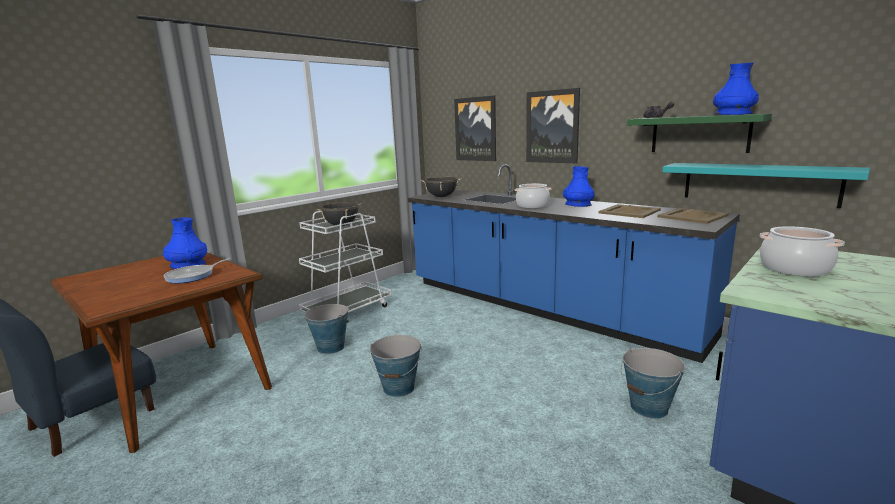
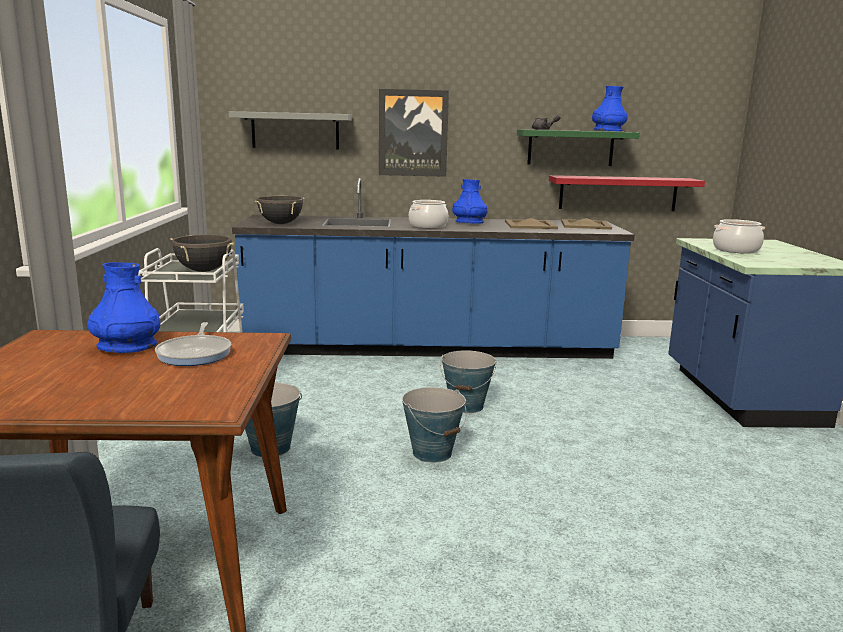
camera: 45 degrees left, 0 degrees up
picture [454,95,496,161] -> grey shelf [229,111,352,150]
bucket [621,348,685,419] -> bucket moved to [440,350,497,413]
turquoise shelf [662,163,870,208] -> red shelf [549,175,705,211]

